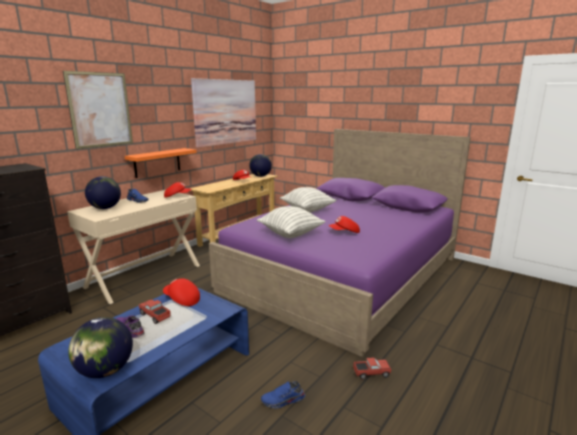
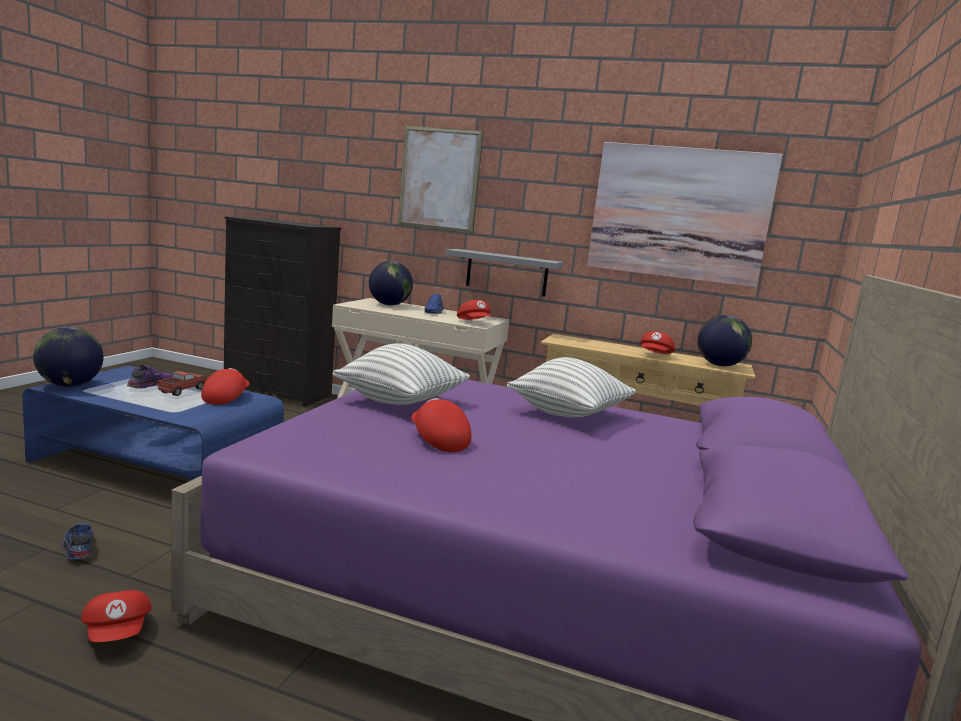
camera: 70 degrees right, 5 degrees down
orange shelf [125,148,197,178] -> grey shelf [446,249,563,297]
toy truck [353,357,391,380] -> red cap [81,590,152,642]

